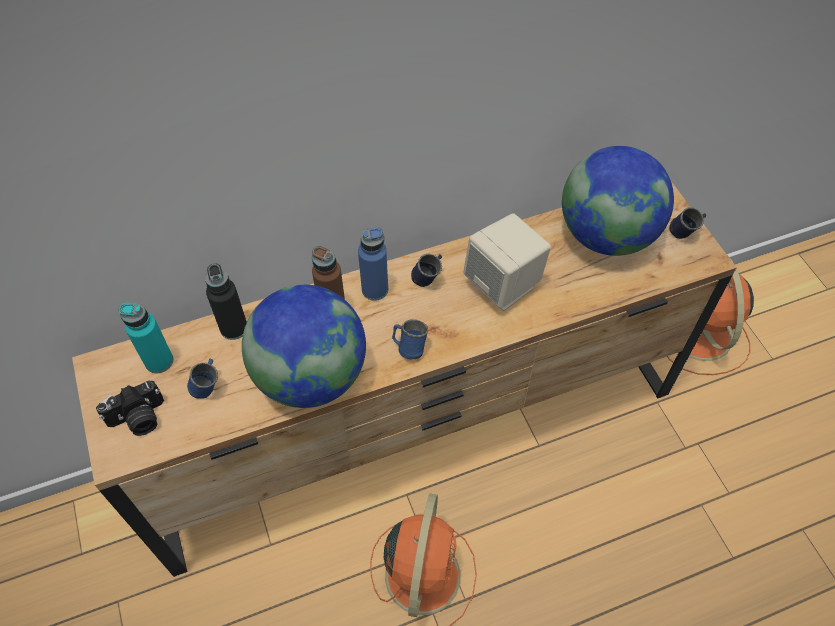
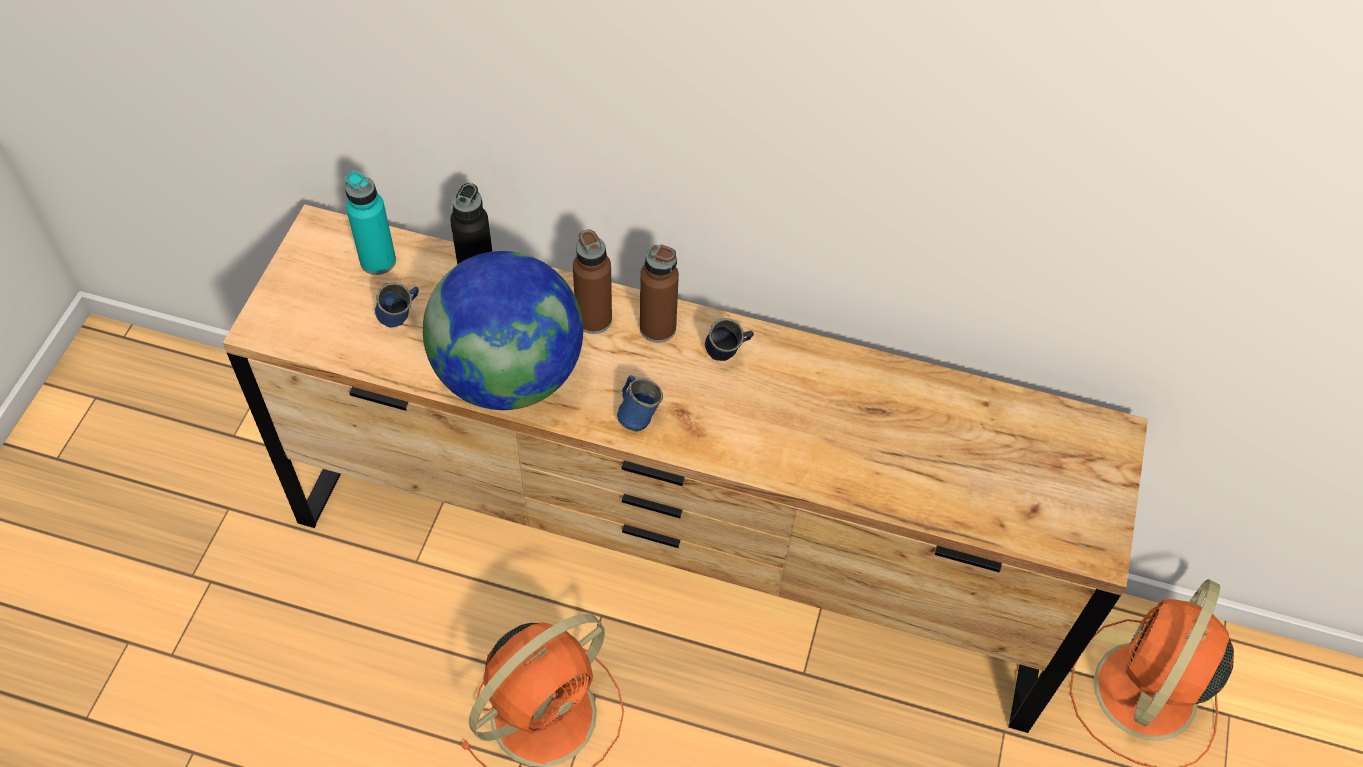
camera: 35 degrees right, 0 degrees up
camera [96,380,164,436] -> none
blue bottle [358,227,388,301] -> brown bottle [640,244,679,343]
beige speaker [463,213,551,311] -> none
globe [562,146,674,256] -> none
blue mug [669,207,706,239] -> none

